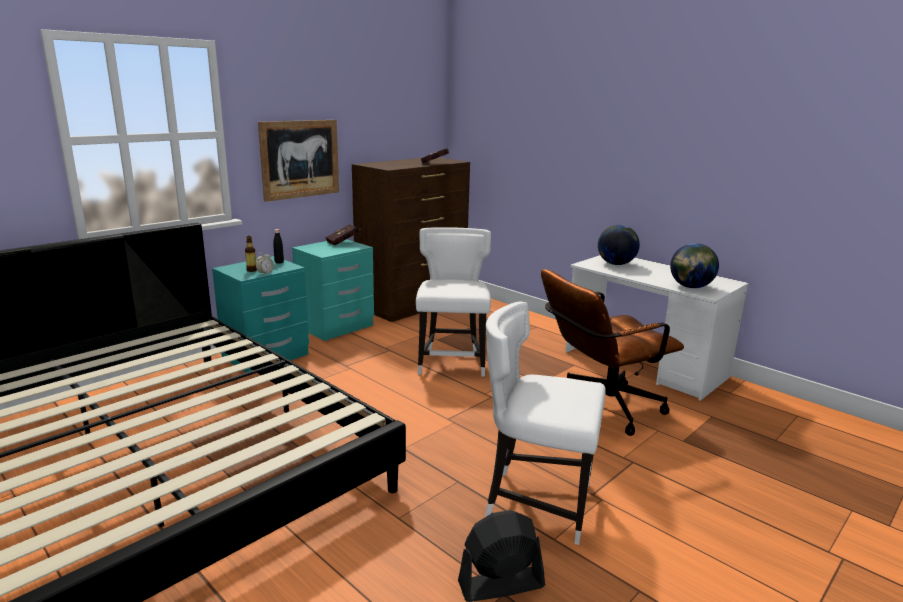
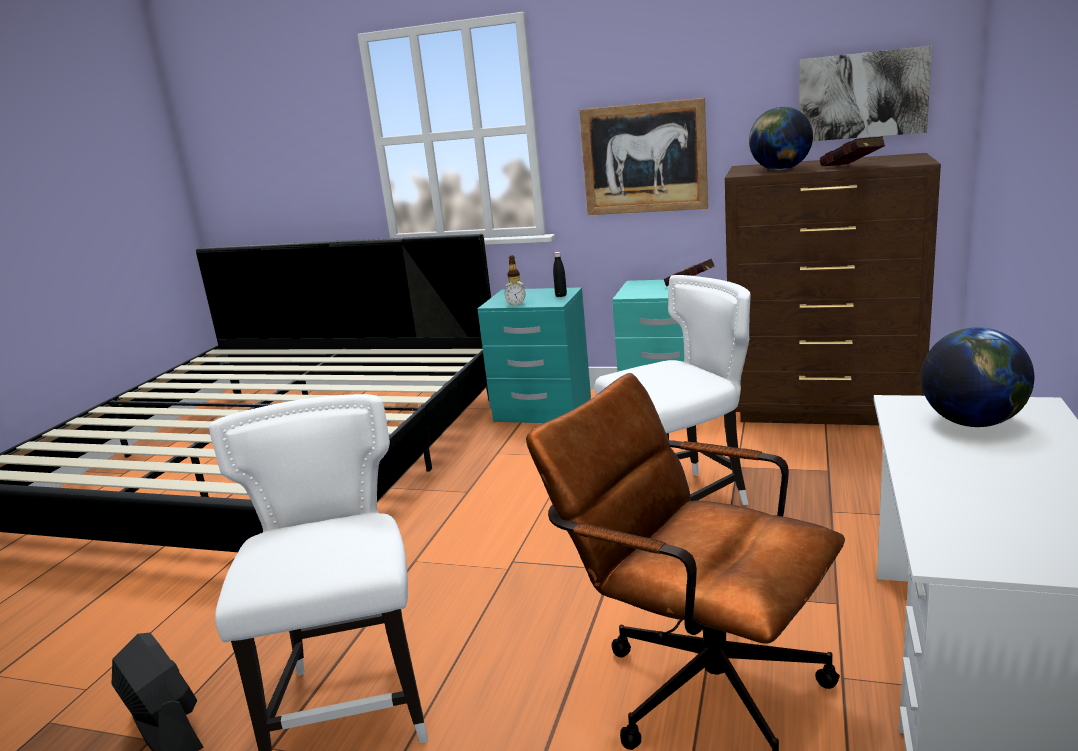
camera: 65 degrees right, 0 degrees up
globe [670,243,719,288] -> globe moved to [749,107,813,170]
none -> picture [799,46,932,141]

